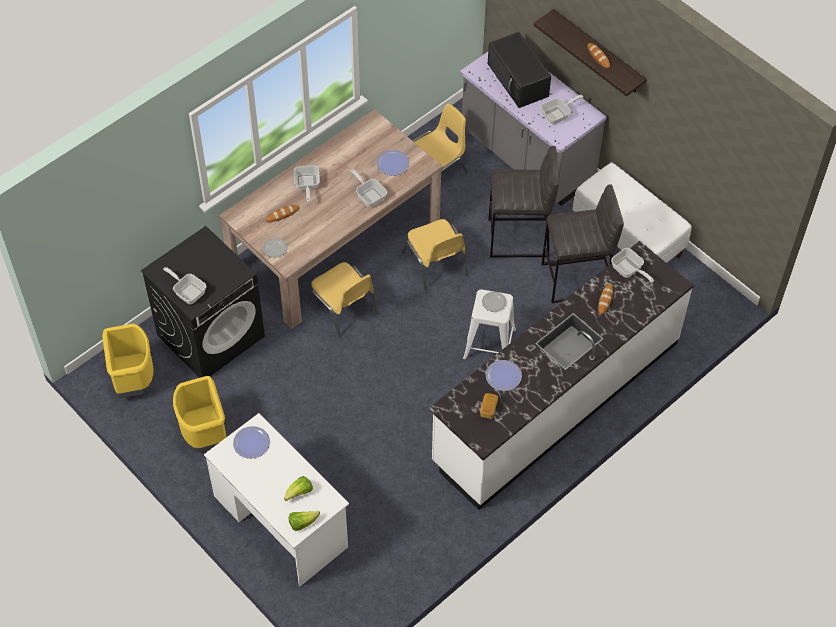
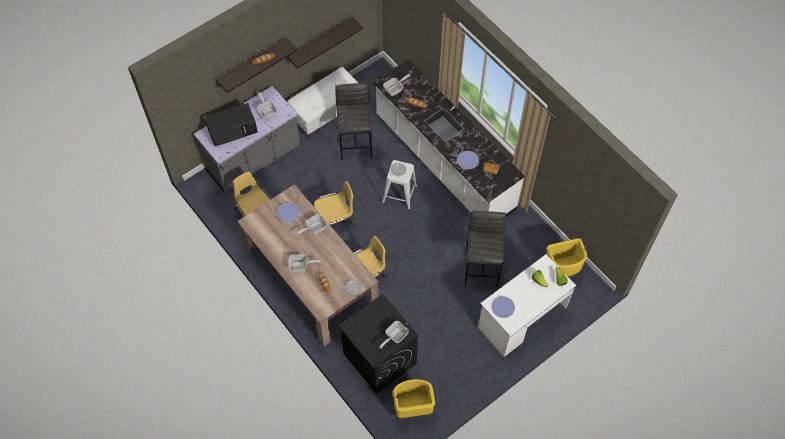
camera: 85 degrees left, 5 degrees up
yellow trash can [173,376,226,452] -> yellow trash can moved to [546,238,587,278]
grey stool [489,146,559,258] -> grey stool moved to [465,211,506,287]
none -> shelf [287,17,363,69]

